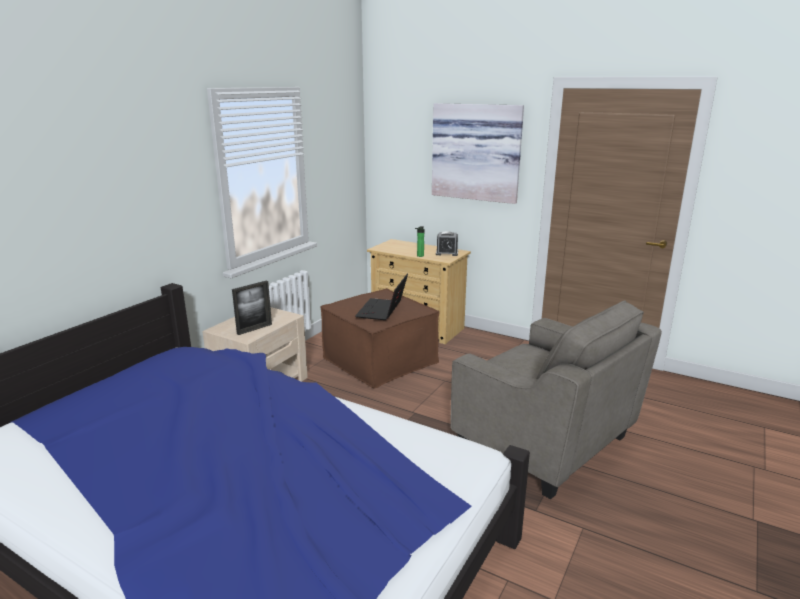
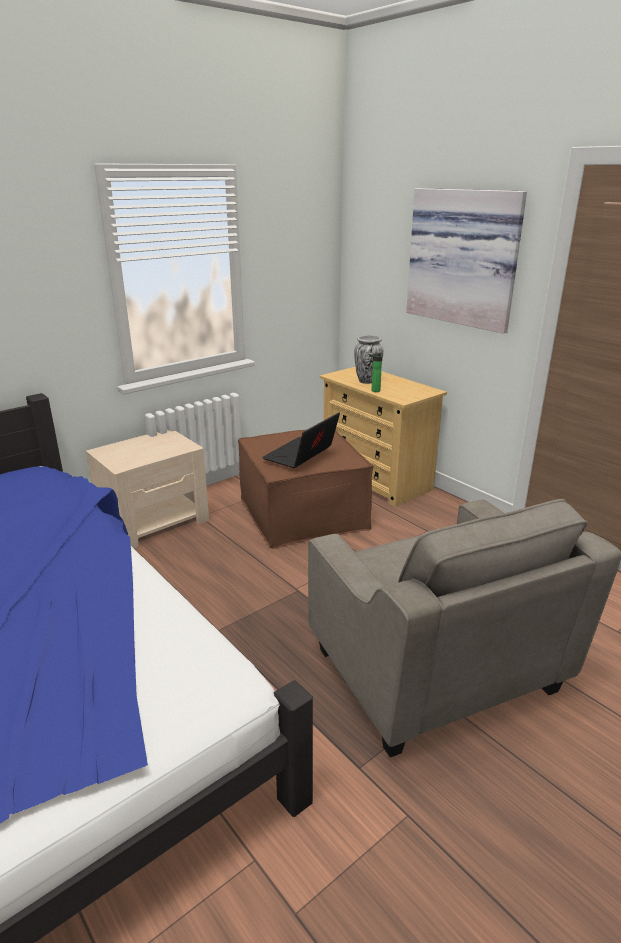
camera: 20 degrees right, 5 degrees up
picture frame [232,281,272,335] -> none
alarm clock [436,231,458,256] -> none
none -> vase [354,335,384,384]

